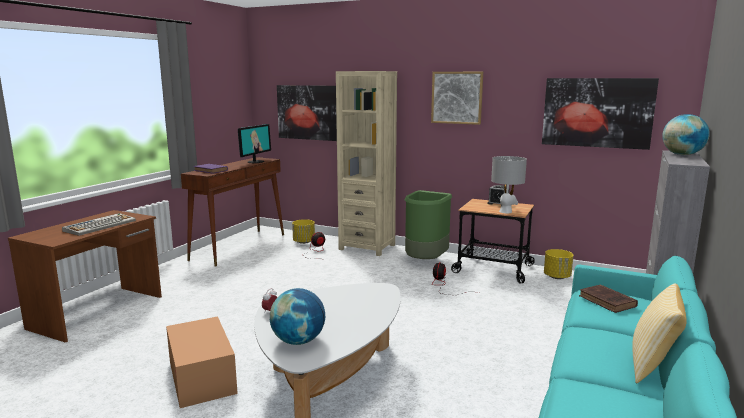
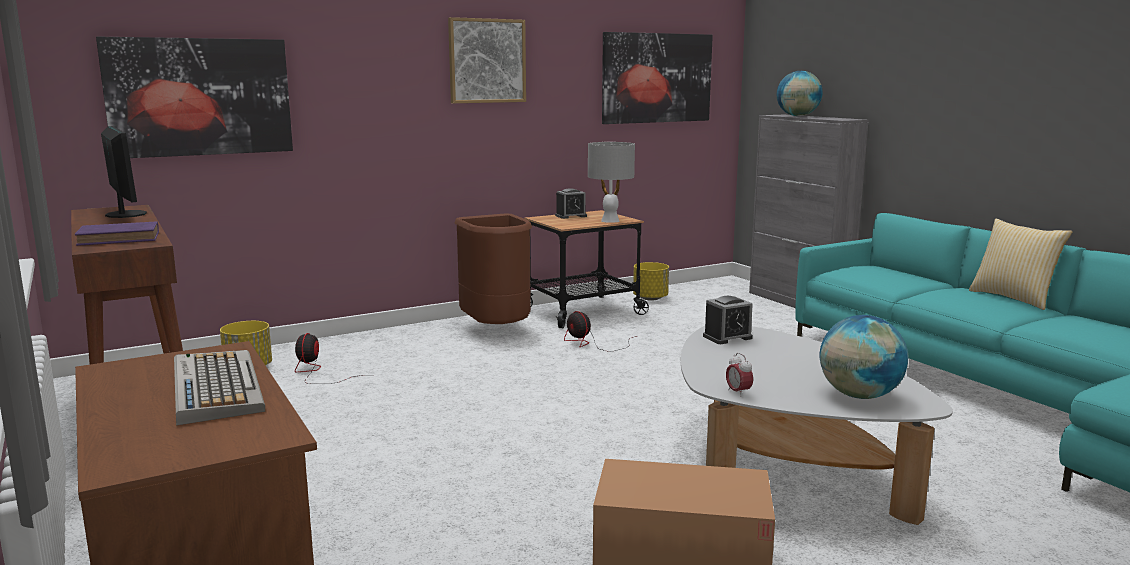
camera: 55 degrees left, 0 degrees up
beige bookcase [336,71,397,256] -> none
green trash can [405,190,452,259] -> brown trash can [454,214,532,324]
brown book [579,284,638,313] -> none
none -> alarm clock [703,296,753,344]

